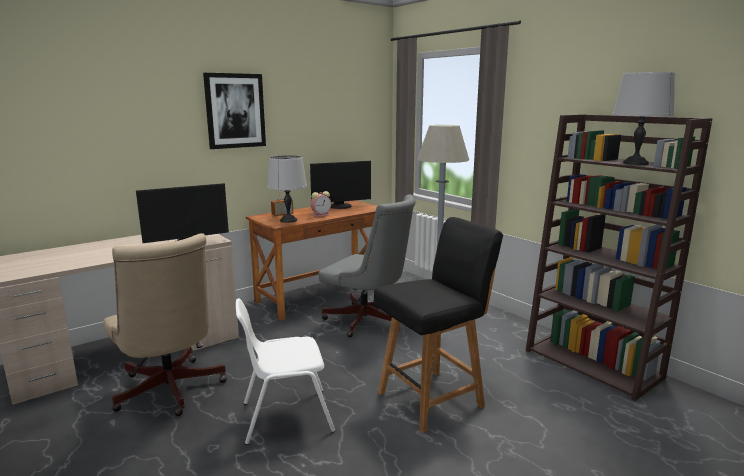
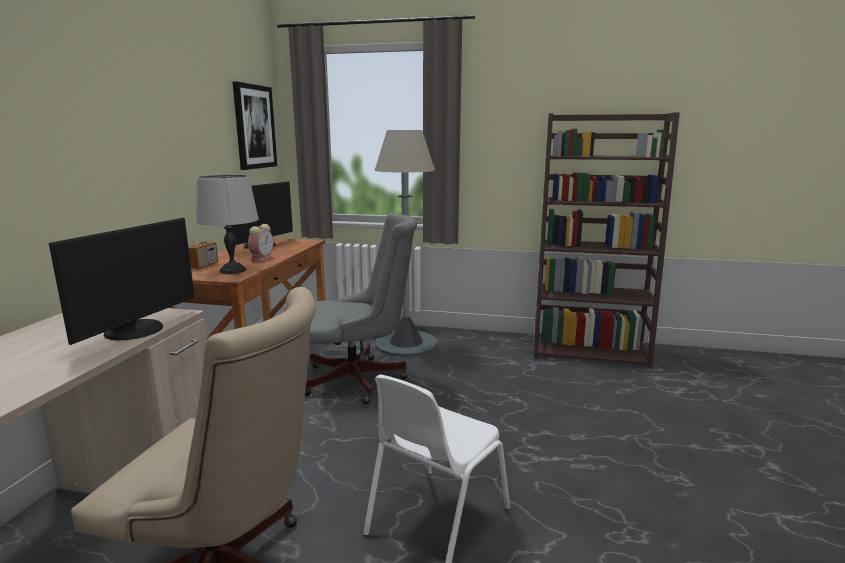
camera: 40 degrees left, 0 degrees up
picture [203,73,266,149] -> picture moved to [233,82,277,170]
black chair [373,217,503,433] -> none
grey table lamp [613,72,675,165] -> none

